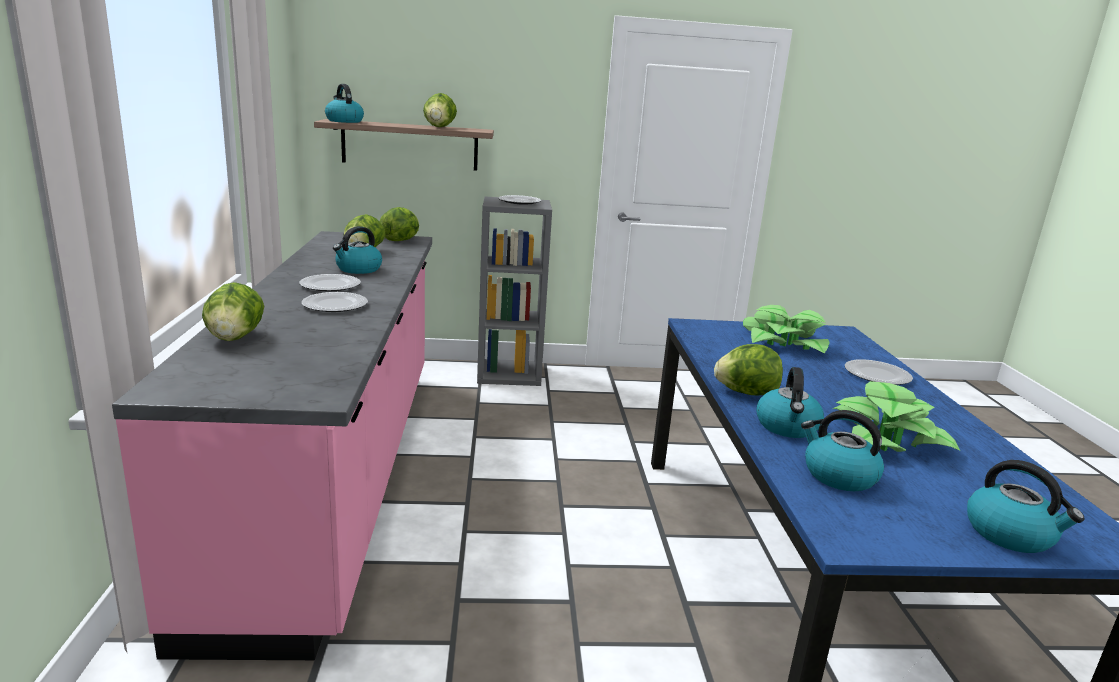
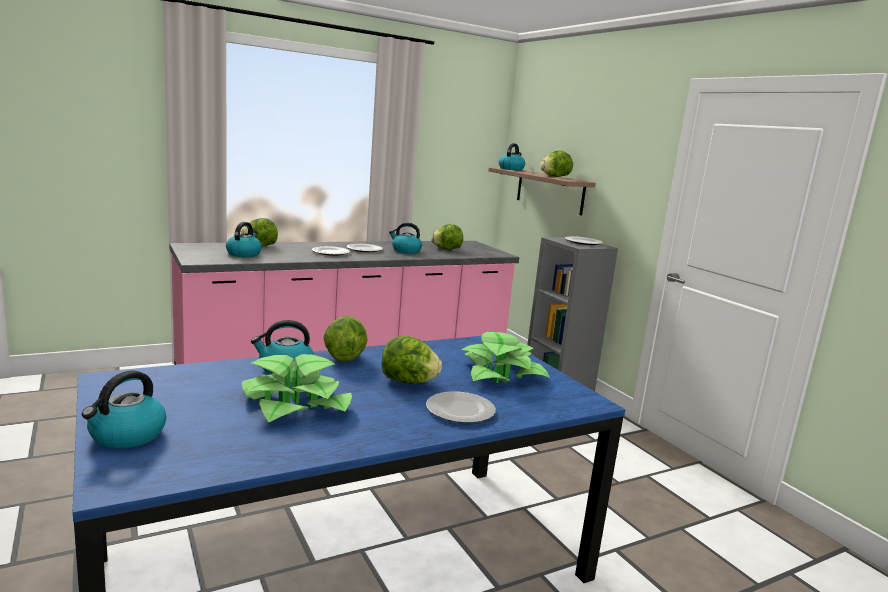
camera: 65 degrees right, 5 degrees down
lettuce [380,207,419,241] -> lettuce moved to [382,336,442,384]
kettle [801,410,884,491] -> kettle moved to [226,222,262,257]

